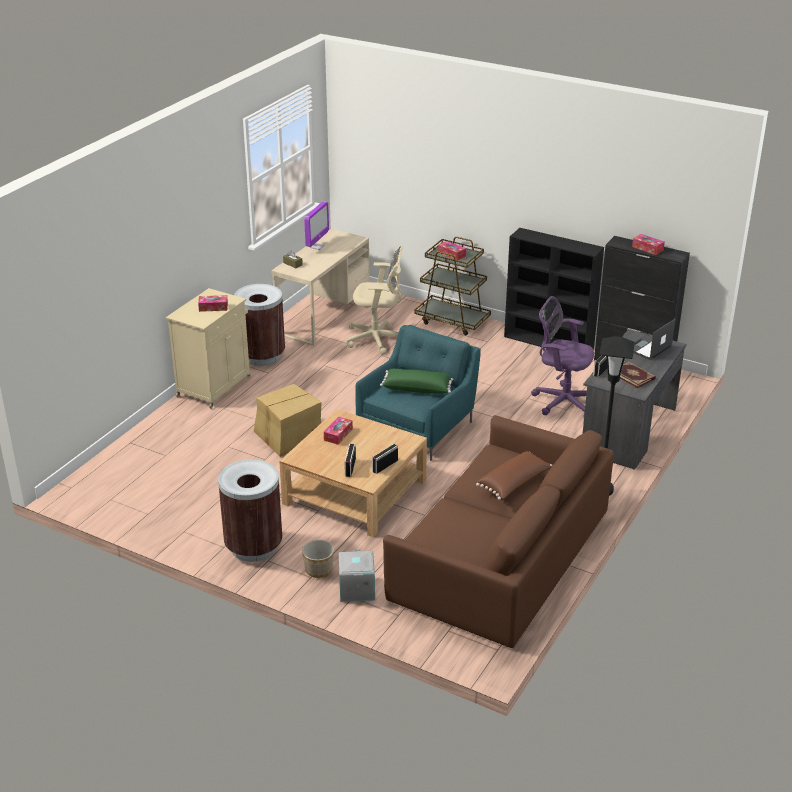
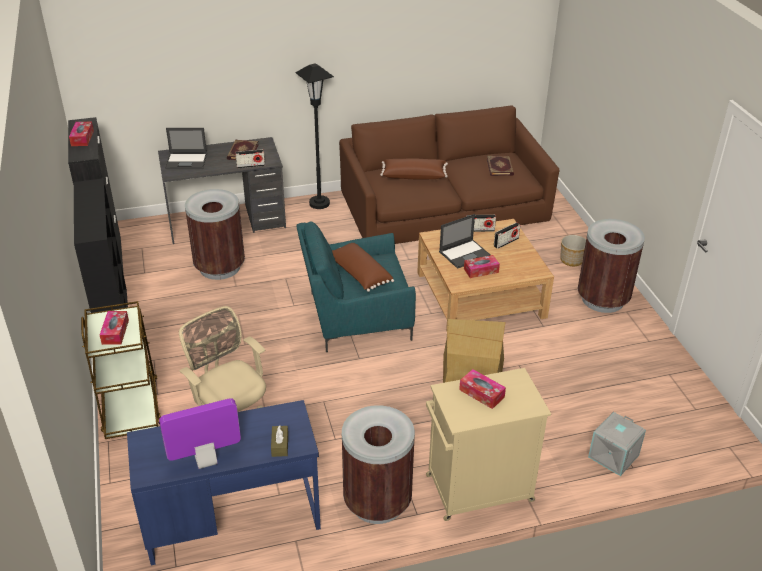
camera: 135 degrees left, 5 degrees up
beige desk [271,229,370,346] -> blue desk [127,400,321,566]
grey storage box [339,550,375,602] -> grey storage box moved to [588,412,646,476]
green pillow [380,369,453,394] -> brown pillow [332,243,394,292]
purple office chair [531,296,594,415] -> brown trash can [185,189,245,280]
none -> laptop [439,214,491,269]
none -> book [487,156,514,176]

